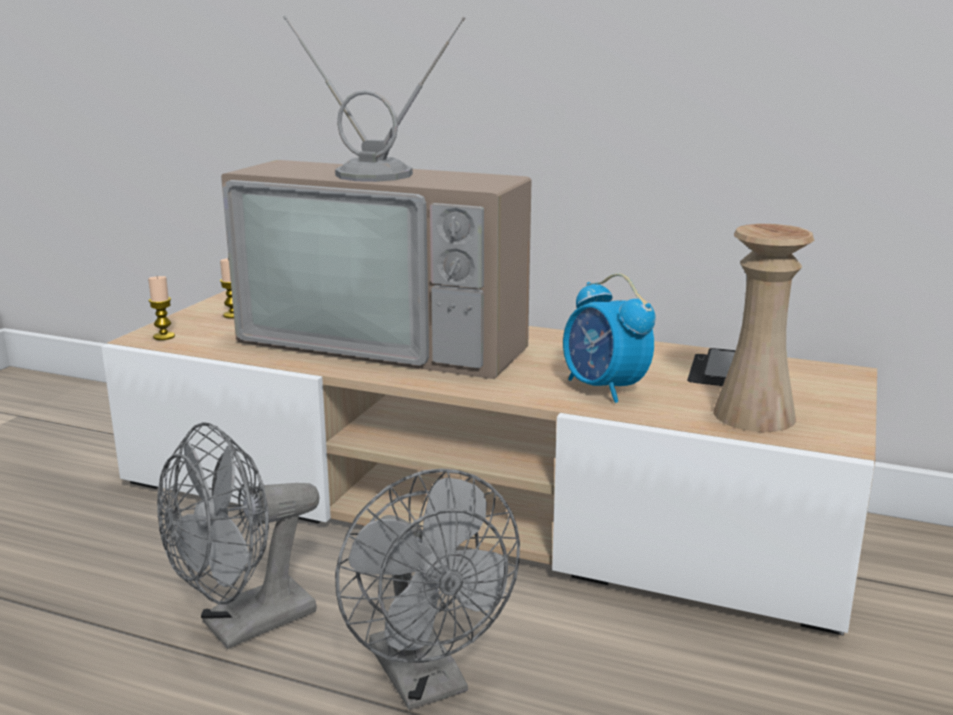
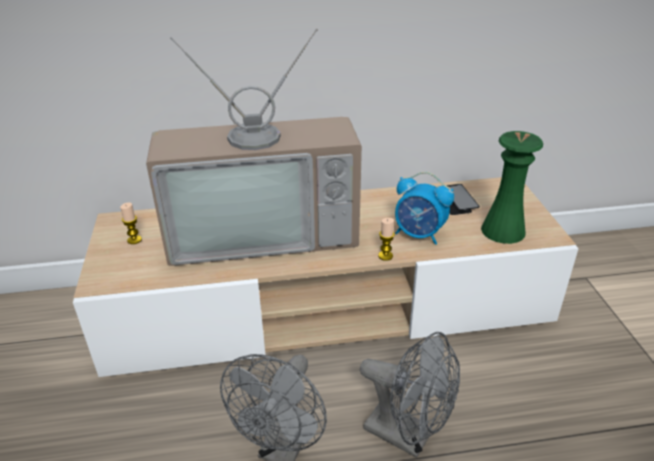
camera: 30 degrees left, 15 degrees up
candle [148,276,175,340] -> candle moved to [378,218,395,261]
beige vase [714,224,814,432] -> green vase [481,131,543,244]

